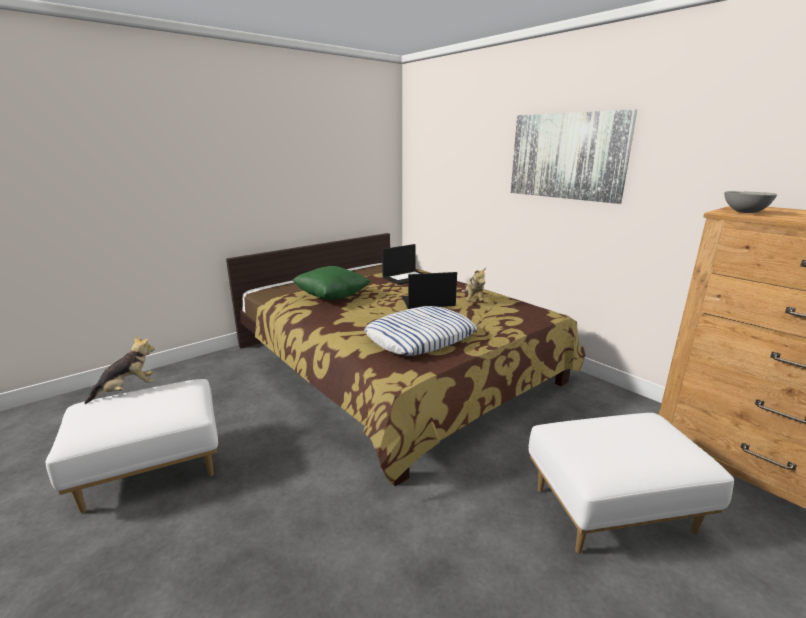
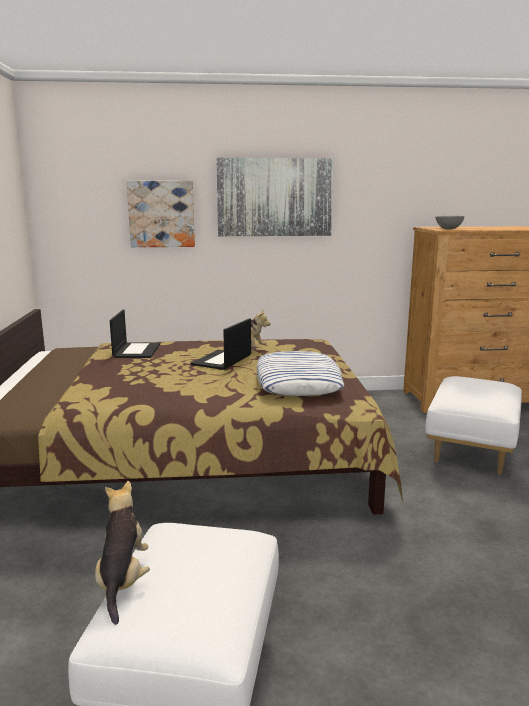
camera: 55 degrees left, 5 degrees down
green pillow [292,266,370,300] -> none
none -> picture [127,181,195,247]

